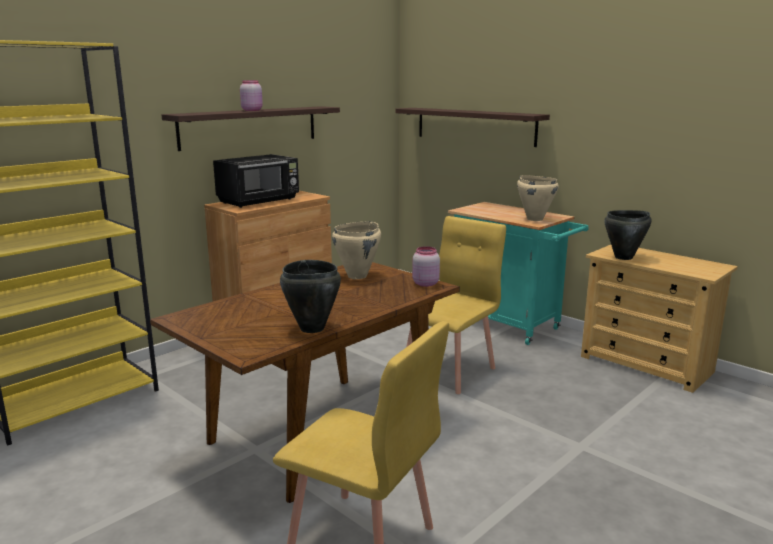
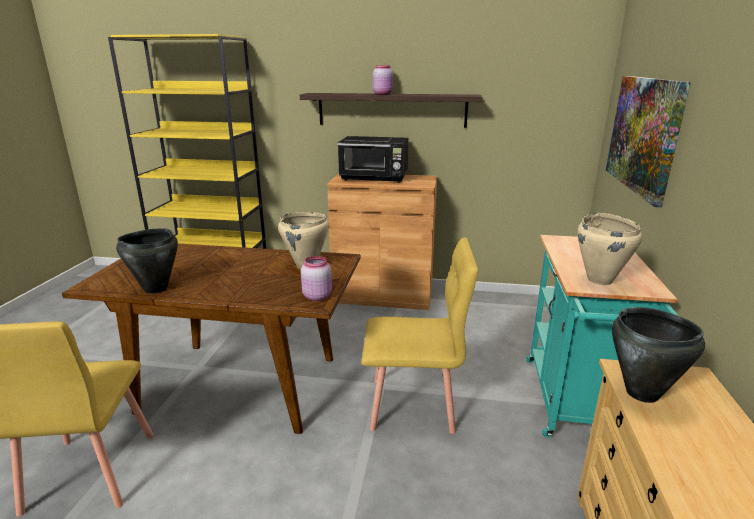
camera: 55 degrees right, 5 degrees up
shelf [395,108,550,147] -> picture [606,76,691,207]

